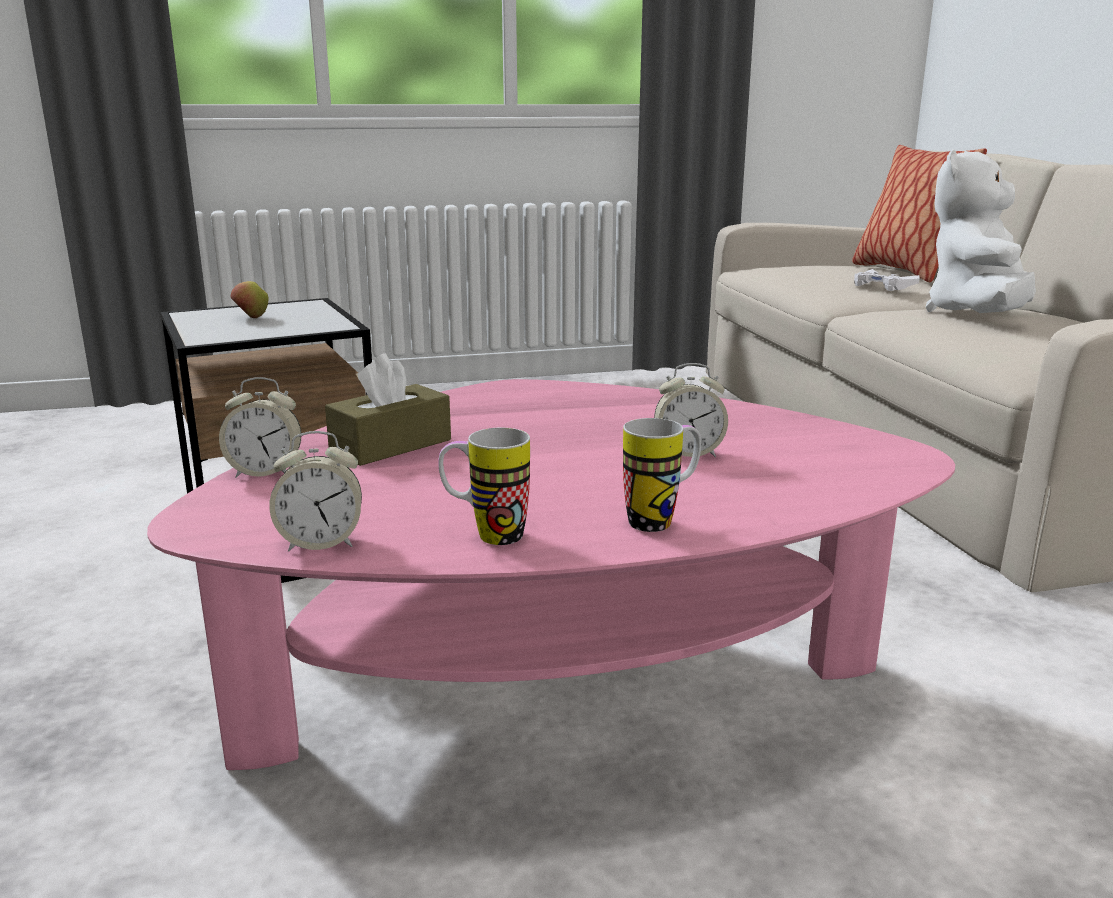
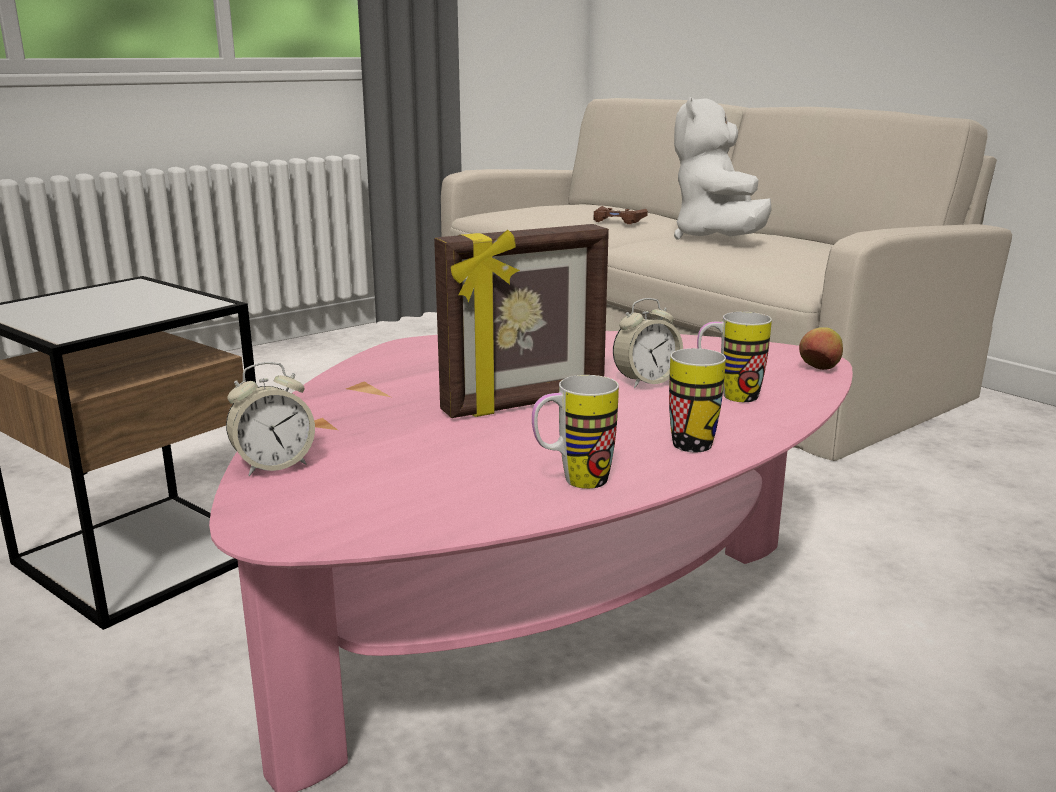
camera: 25 degrees left, 0 degrees up
apple [230,281,269,318] -> apple moved to [799,327,843,370]
alarm clock [269,431,362,552] -> none
brown tissue box [325,353,451,466] -> none
pillow [852,145,987,282] -> none
white game controller [854,269,919,291] -> brown game controller [594,206,648,224]
none -> picture frame [434,224,609,418]
none -> mug [697,312,772,402]

